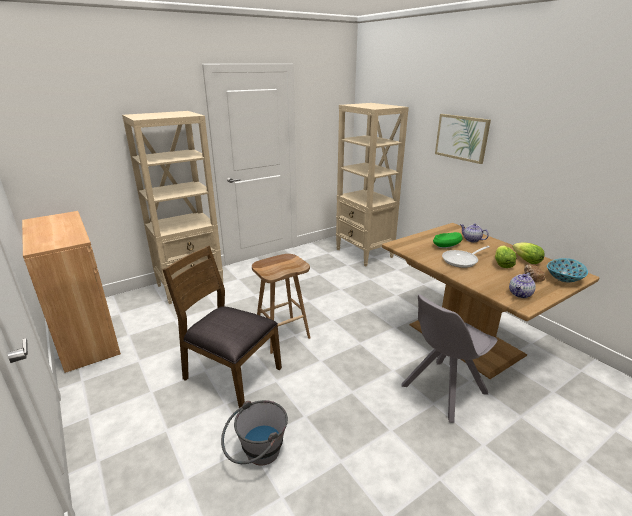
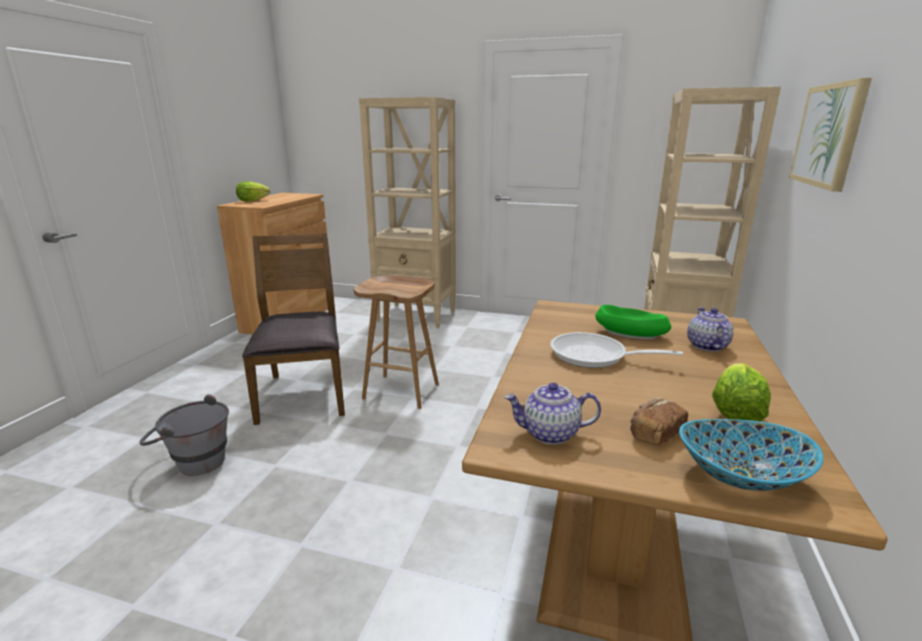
camera: 50 degrees right, 5 degrees down
grey chair [401,294,497,423] -> none
lettuce [495,246,517,268] -> lettuce moved to [236,181,270,202]

